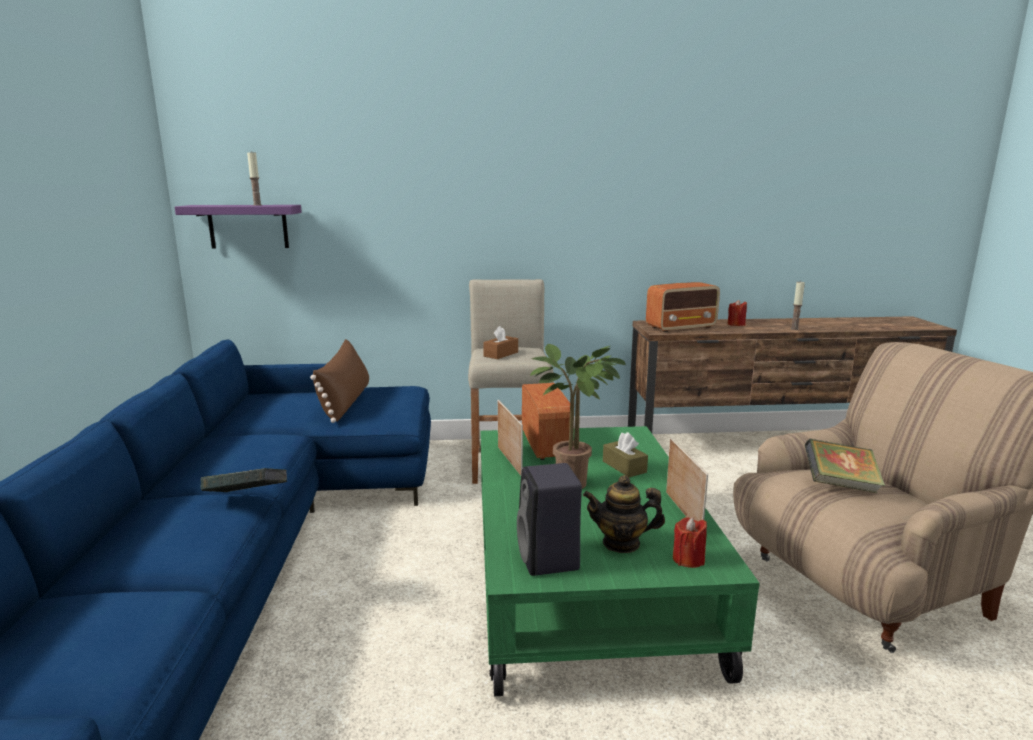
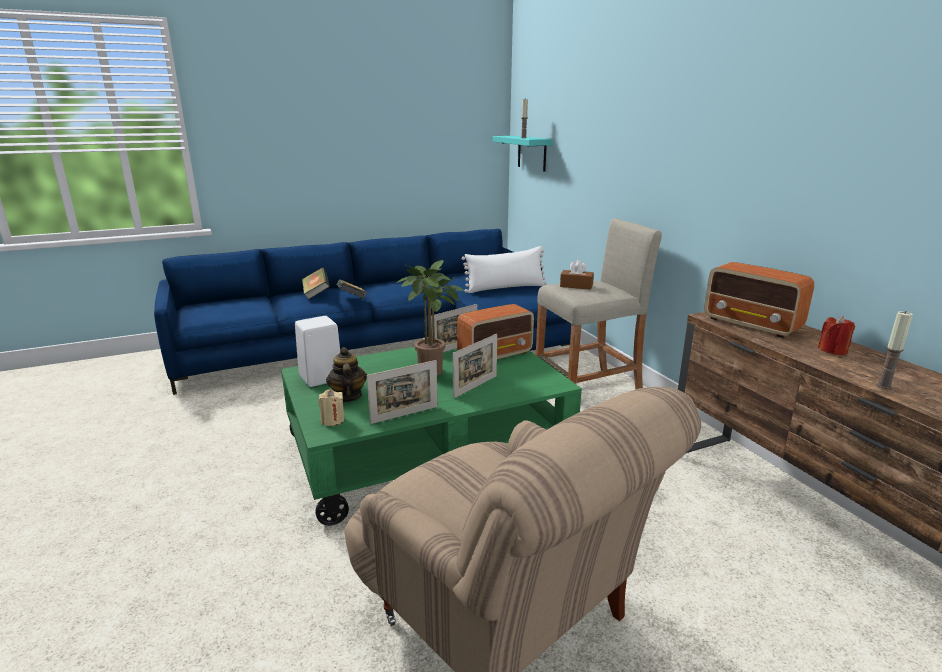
camera: 70 degrees right, 5 degrees up
purple shelf [175,205,302,249] -> turquoise shelf [493,136,553,172]
brown pillow [310,339,369,423] -> white pillow [462,246,547,293]
black speaker [517,463,582,576] -> white speaker [295,316,340,387]
brown tissue box [603,432,648,477] -> picture frame [453,334,497,398]
red candle [673,517,707,568] -> beige candle [318,390,344,426]
book [805,439,885,493] -> book moved to [302,268,330,299]

